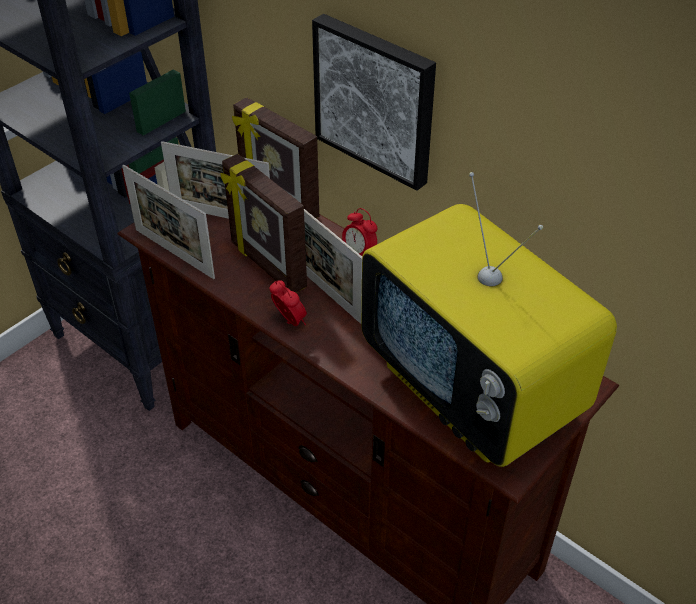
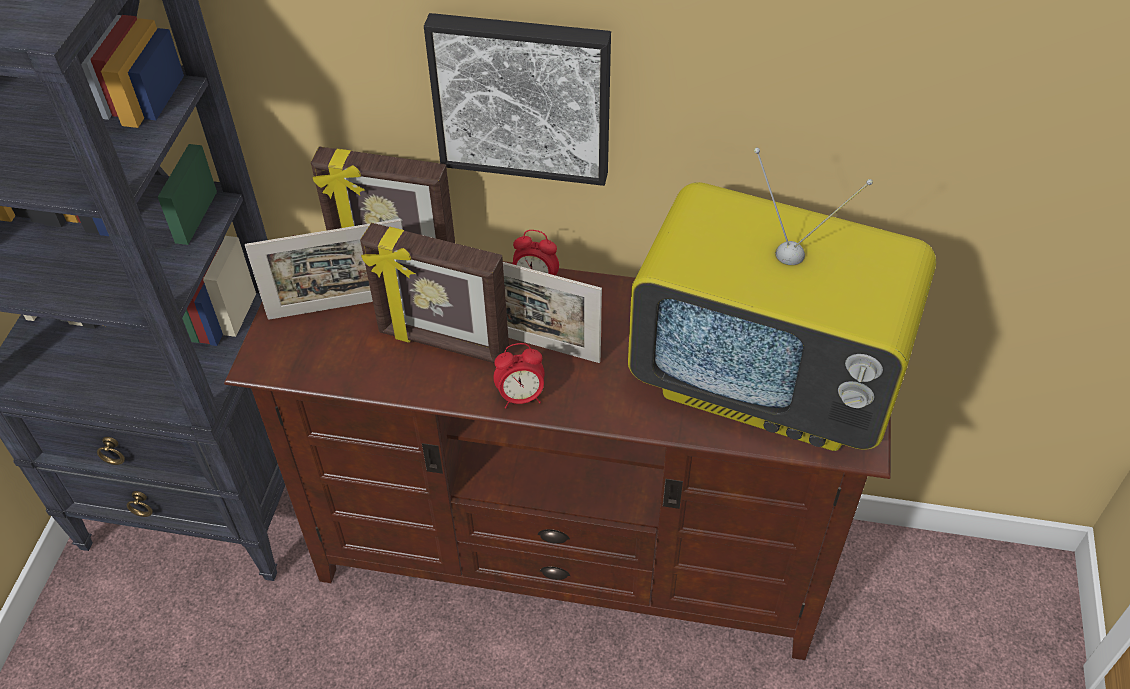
camera: 30 degrees left, 5 degrees up
picture frame [122,164,215,279] -> none
alarm clock [269,280,307,326] -> alarm clock turned 150 degrees clockwise [493,343,545,408]

